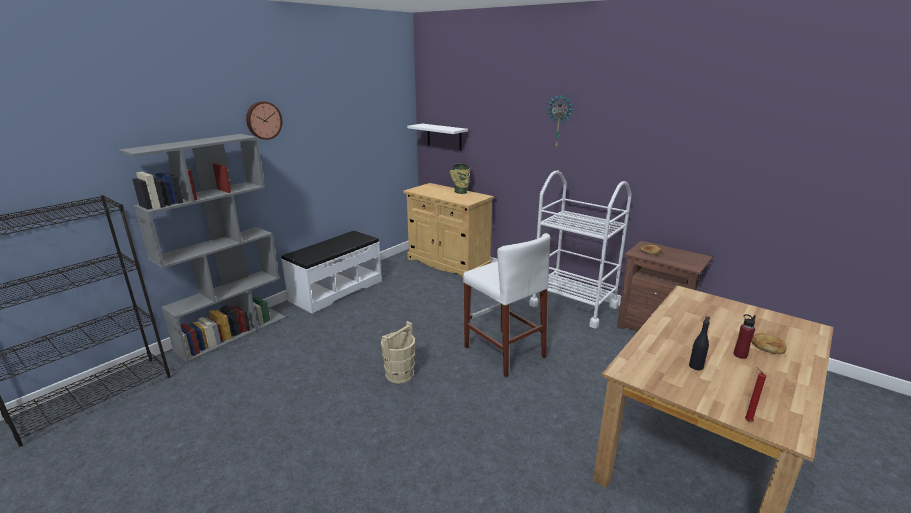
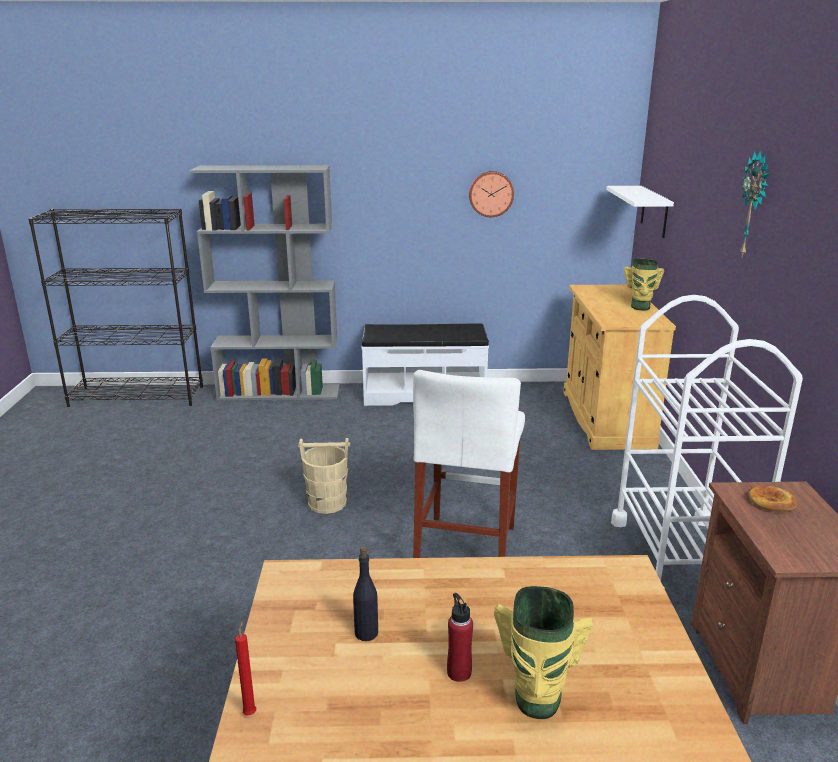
camera: 50 degrees right, 0 degrees up
wall clock [246,101,283,140] -> wall clock moved to [469,171,514,217]
bread [751,333,786,354] -> vase [494,586,593,719]

